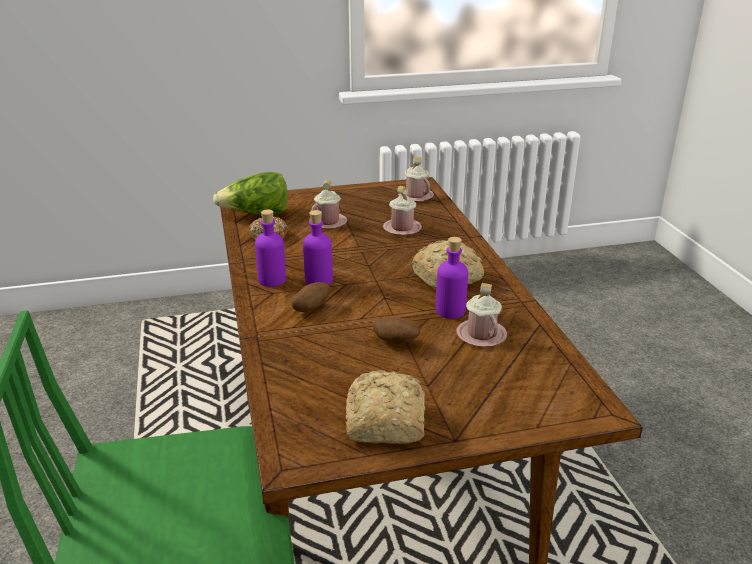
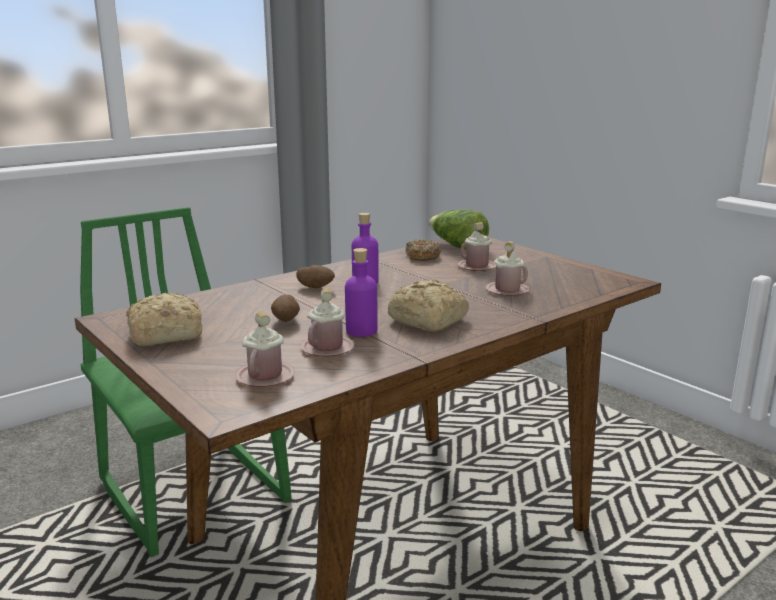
camera: 65 degrees right, 10 degrees down
purple bottle [255,210,286,287] -> none
pink mug [398,157,434,202] -> pink mug moved to [235,311,295,387]

